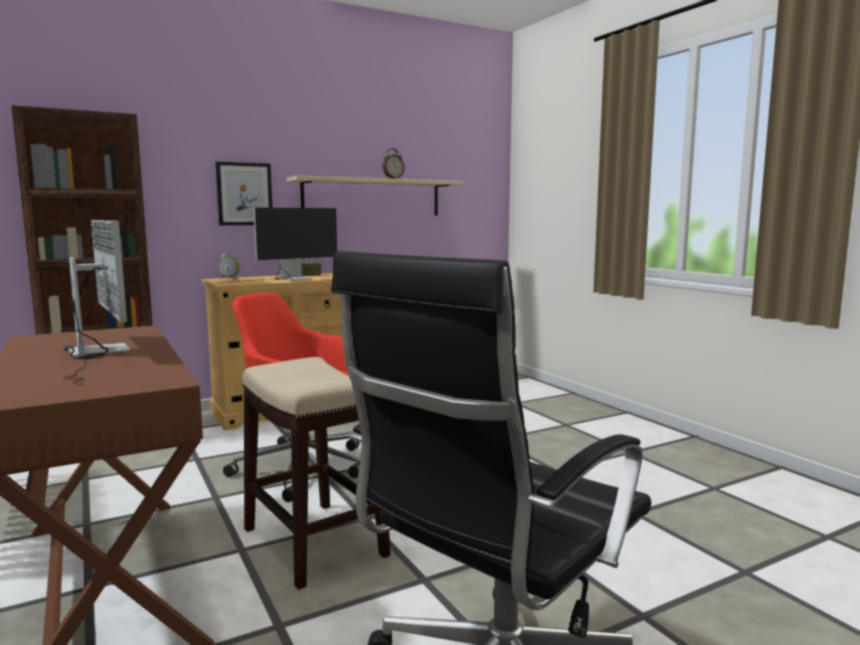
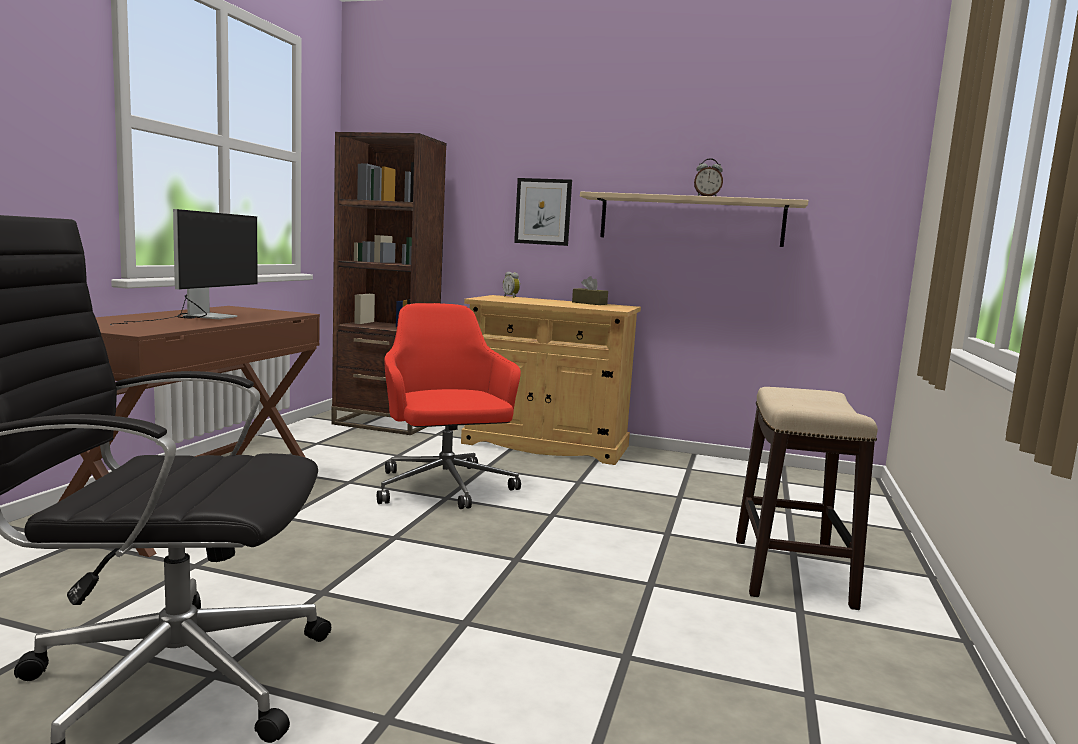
camera: 45 degrees right, 0 degrees up
monitor [219,208,337,283] -> none
stool [242,357,391,590] -> stool moved to [736,387,878,610]

